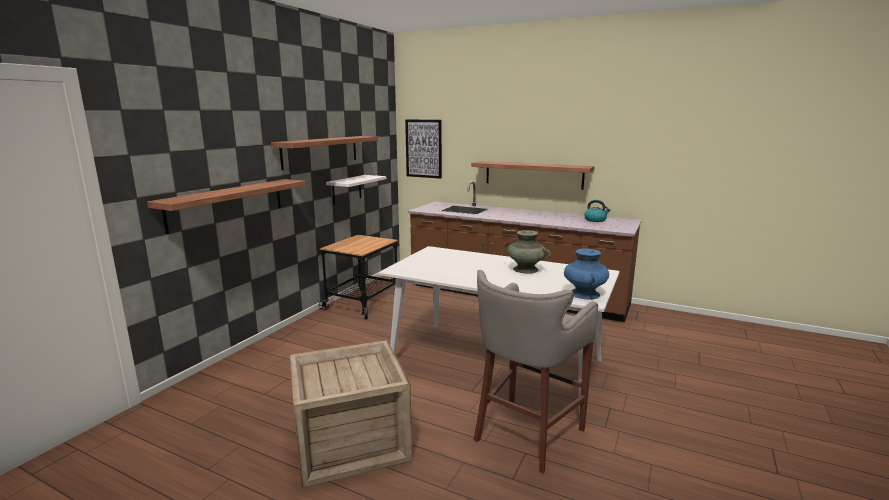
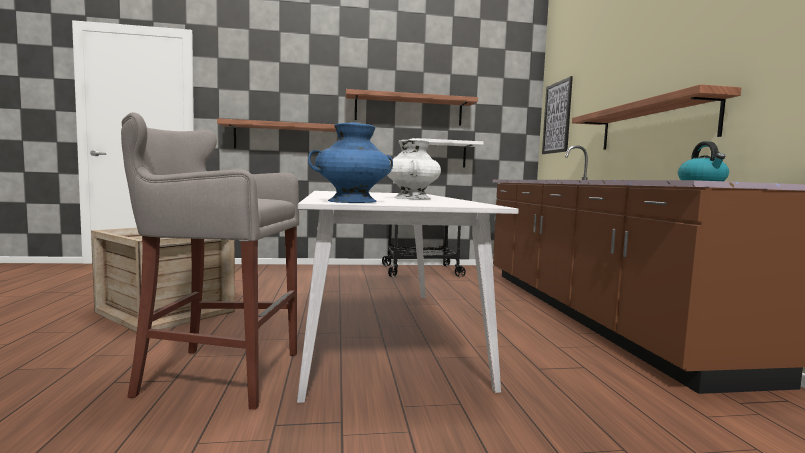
camera: 55 degrees right, 10 degrees down
turquoise vase [504,230,551,274] -> white vase [387,138,441,199]

